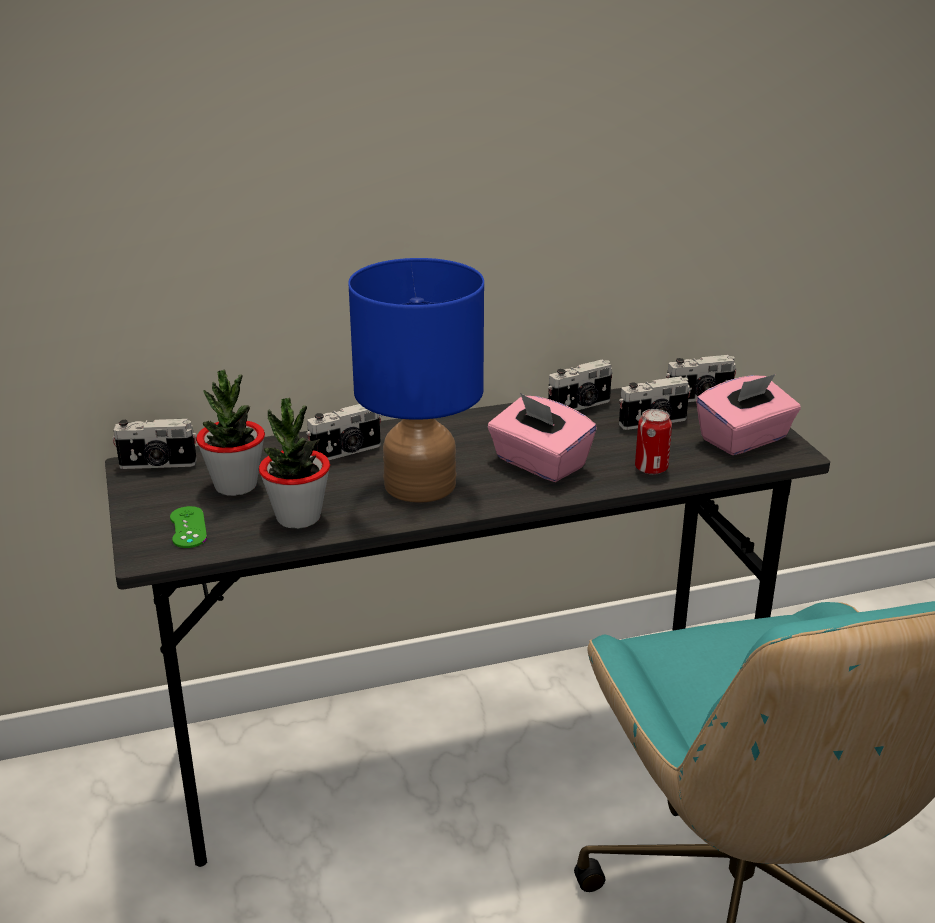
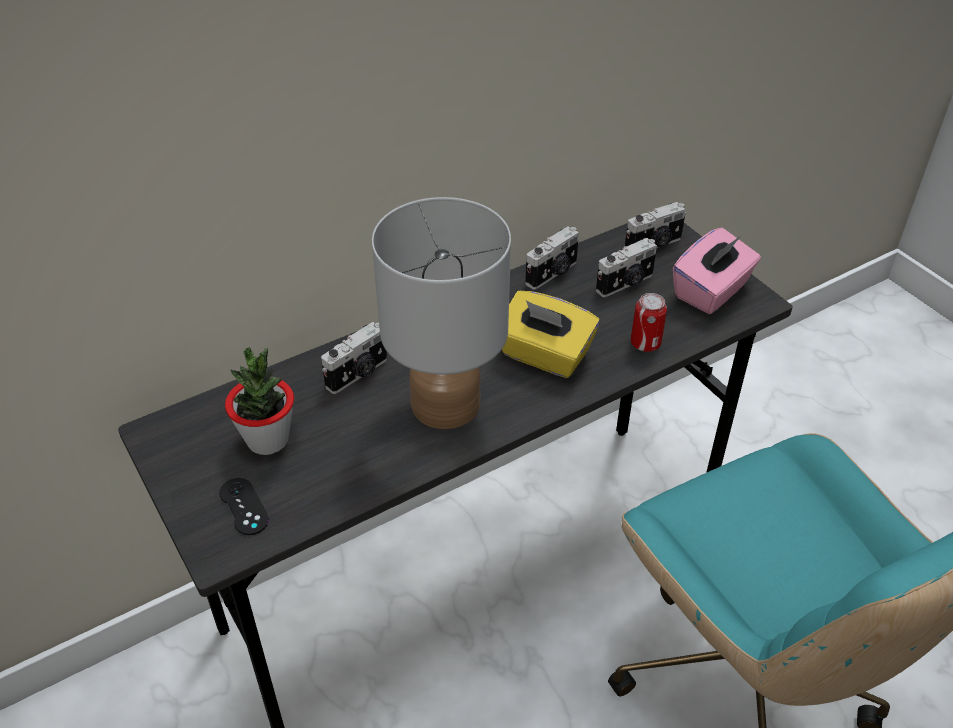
camera: 15 degrees left, 15 degrees up
camera [112,419,197,469] -> none
green game controller [170,506,207,548] -> black game controller [219,478,269,535]
potted plant [259,398,330,529] -> none
blue table lamp [348,258,484,502] -> grey table lamp [372,197,511,429]
pink tissue box [488,393,597,482] -> yellow tissue box [502,291,600,378]

